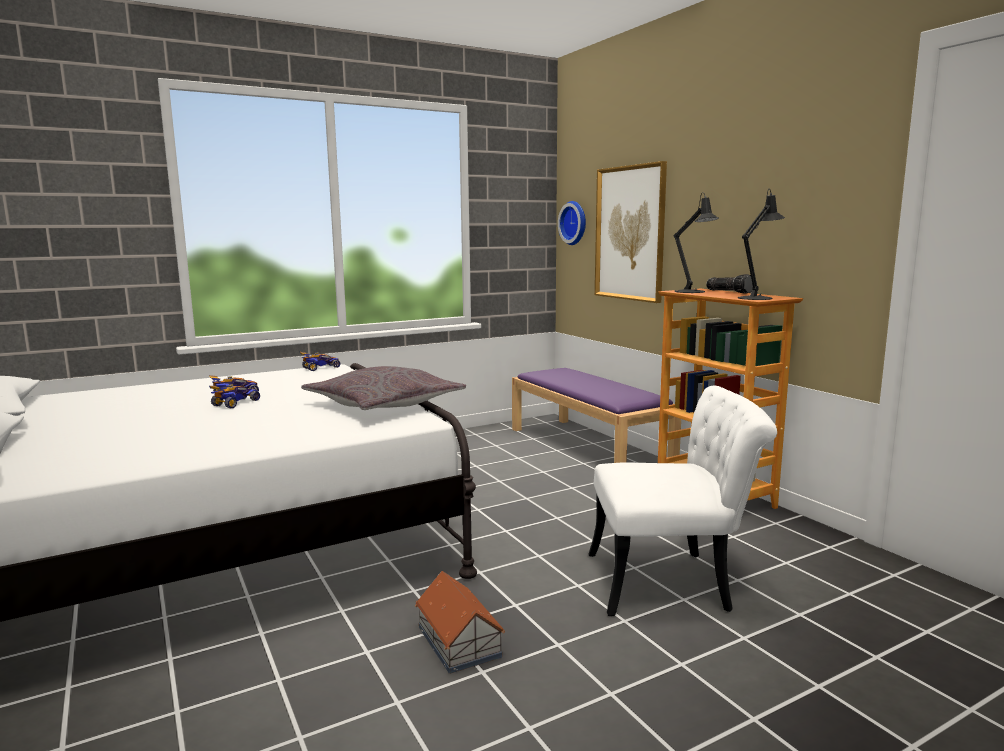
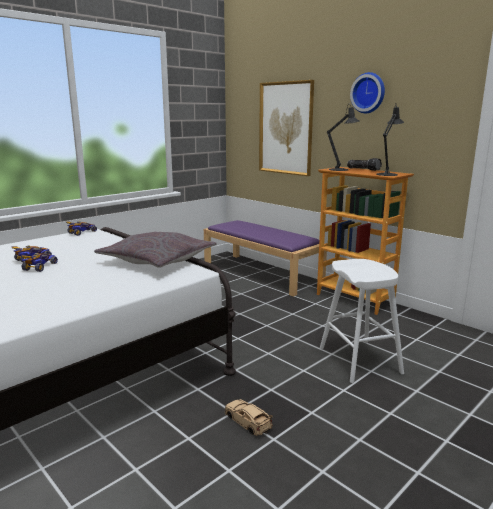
camera: 15 degrees left, 5 degrees up
toy house [415,571,505,674] -> beige toy car [225,399,273,436]
wall clock [558,201,586,245] -> wall clock moved to [350,72,385,113]
white chair [589,386,777,616] -> white stool [320,259,404,383]

